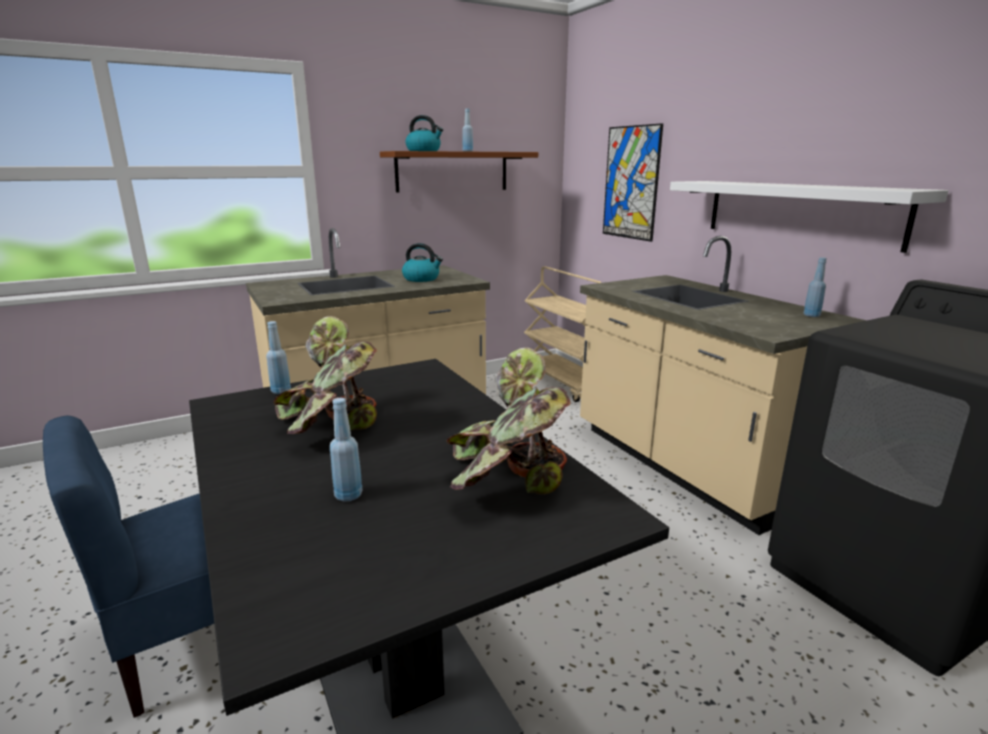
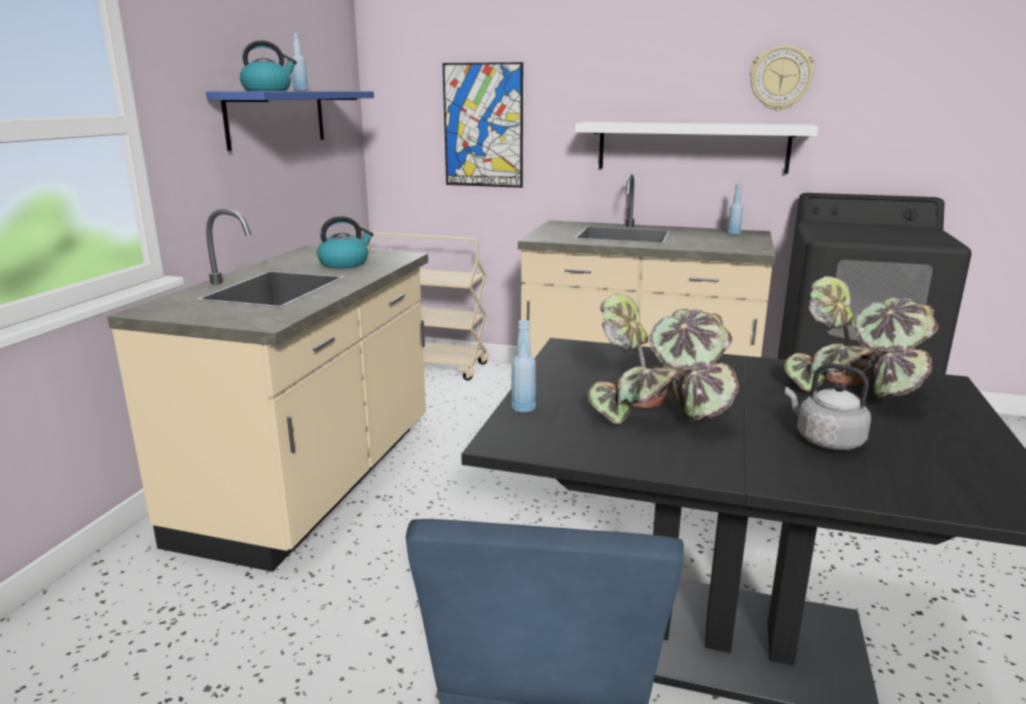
camera: 45 degrees left, 0 degrees up
blue bottle [330,398,363,502] -> grey kettle [785,363,871,450]
brown shelf [380,151,538,193] -> blue shelf [206,91,374,151]
none -> wall clock [750,45,815,111]

